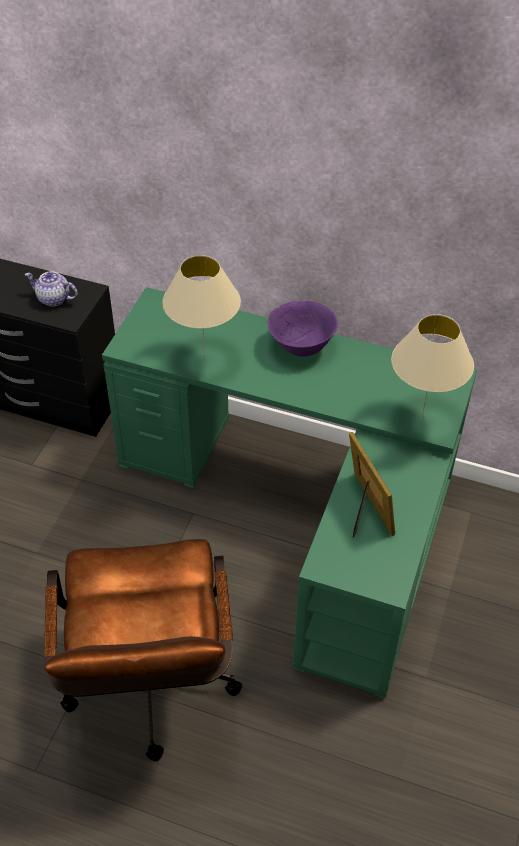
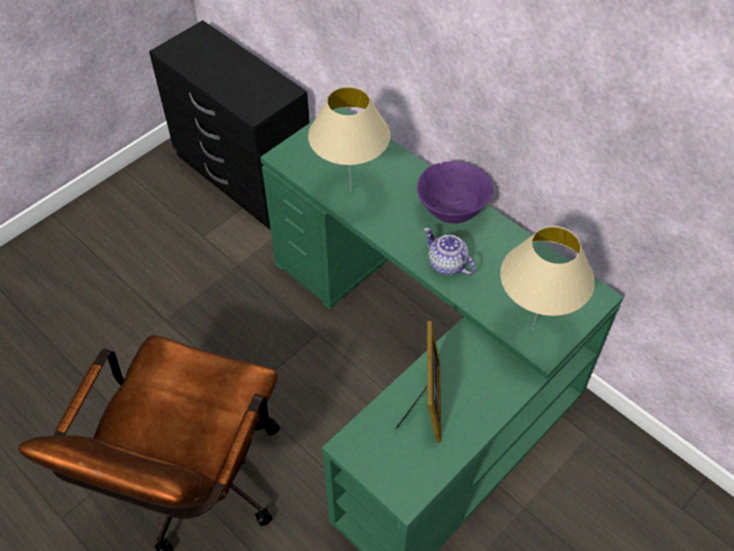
camera: 25 degrees right, 5 degrees up
teapot [25,271,78,307] -> teapot moved to [424,228,476,275]

